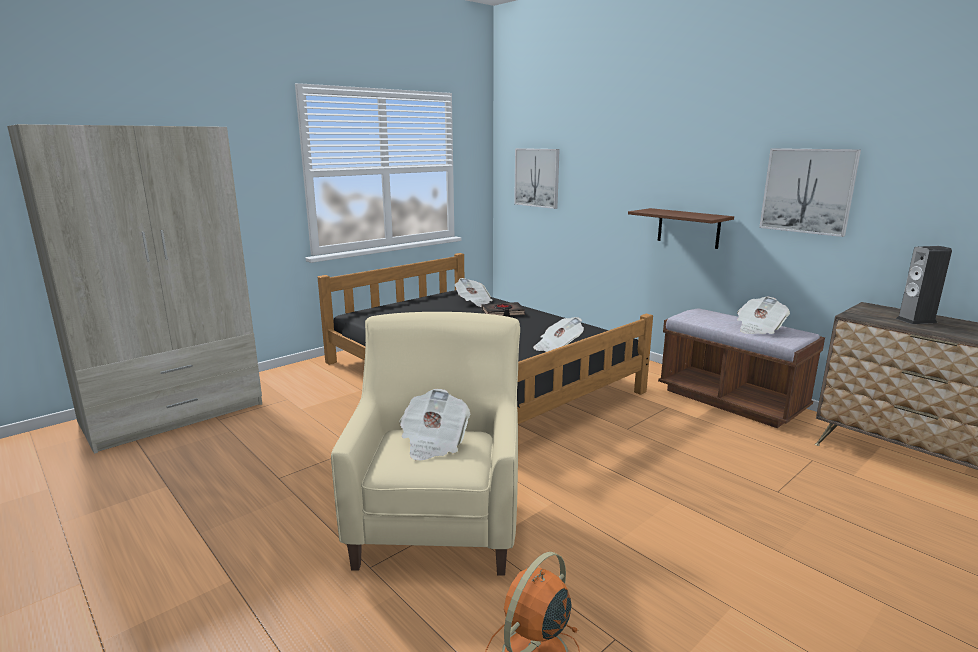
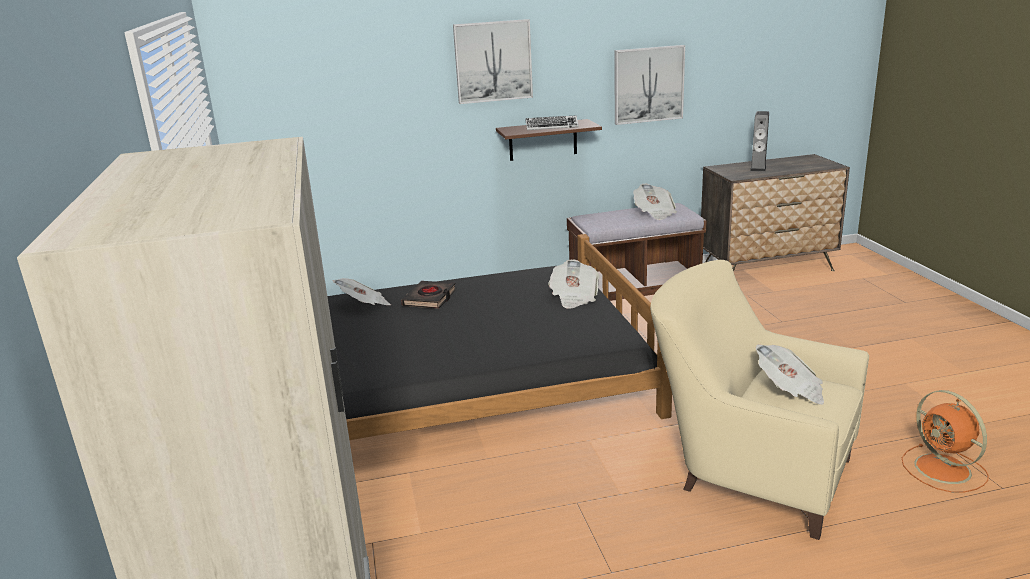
camera: 60 degrees left, 5 degrees up
picture [514,148,560,209] -> picture moved to [453,19,533,104]
none -> keyboard [525,115,579,130]

